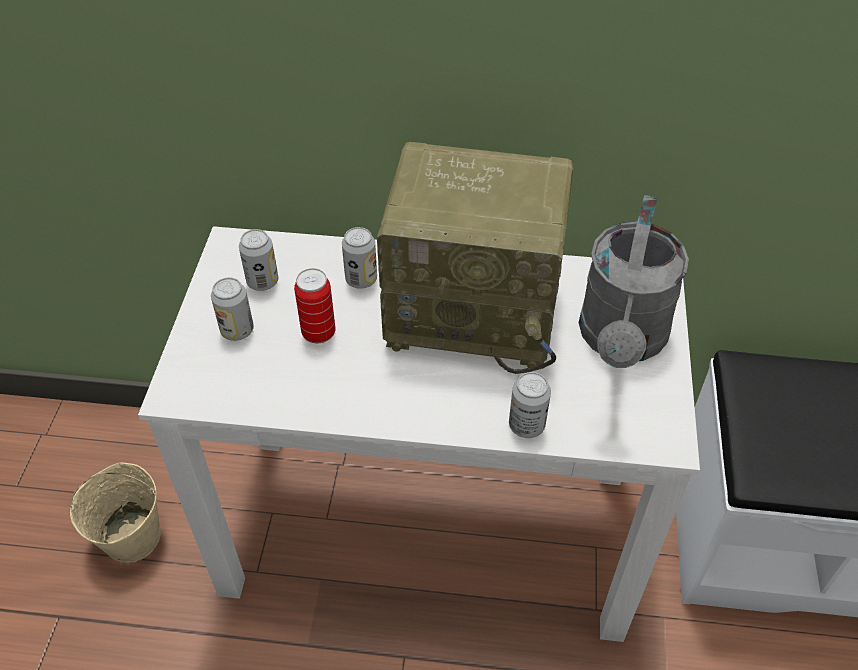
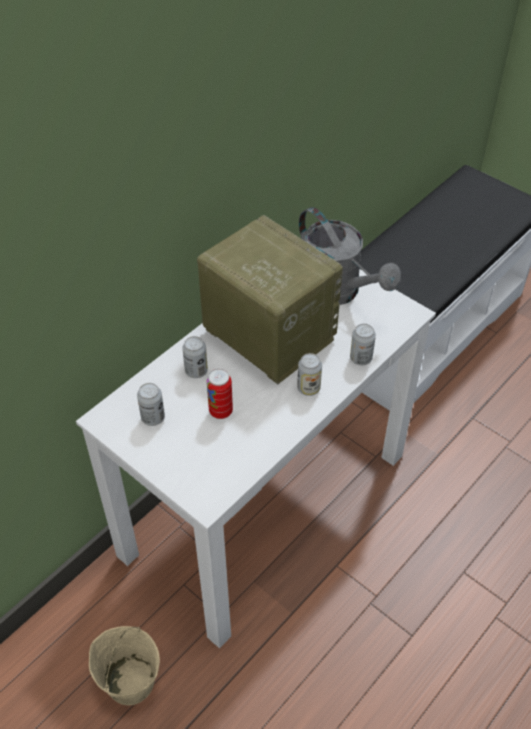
camera: 55 degrees left, 0 degrees up
can [211,278,254,341] -> can moved to [297,353,322,396]
radio [377,142,574,374] -> radio turned 90 degrees counterclockwise [197,215,343,384]

